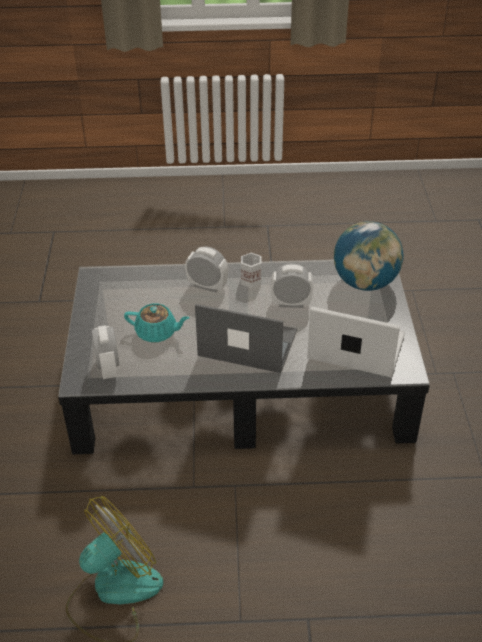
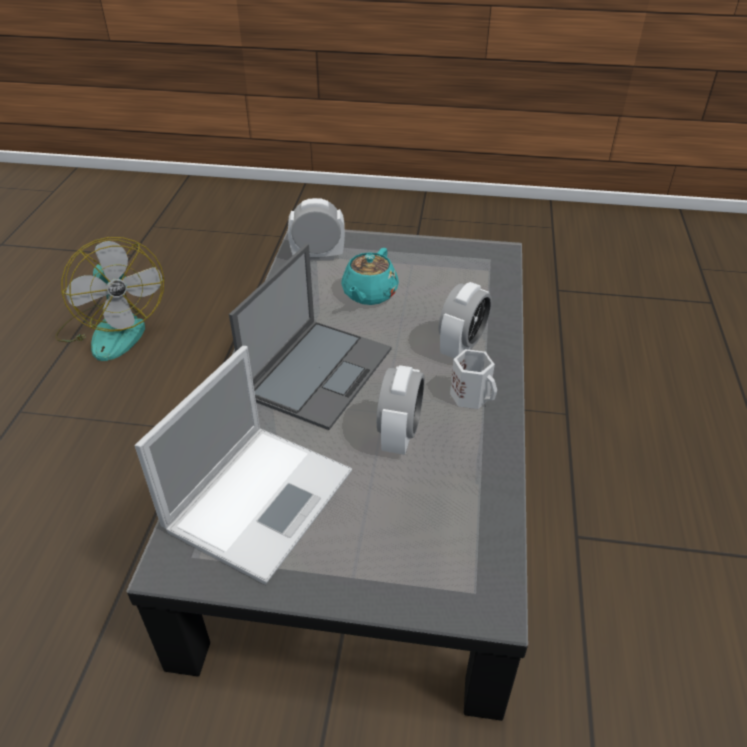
camera: 100 degrees right, 0 degrees up
globe [334,221,404,291] -> none

